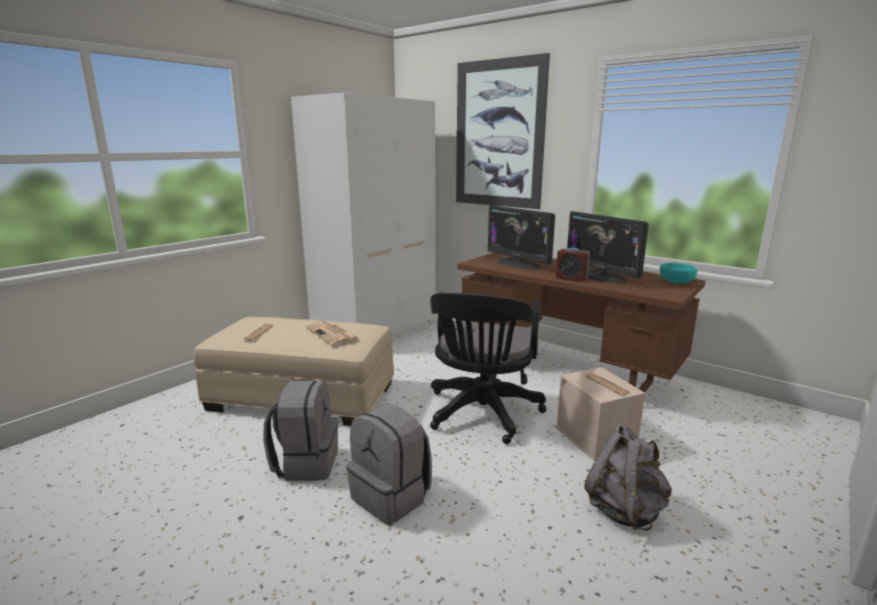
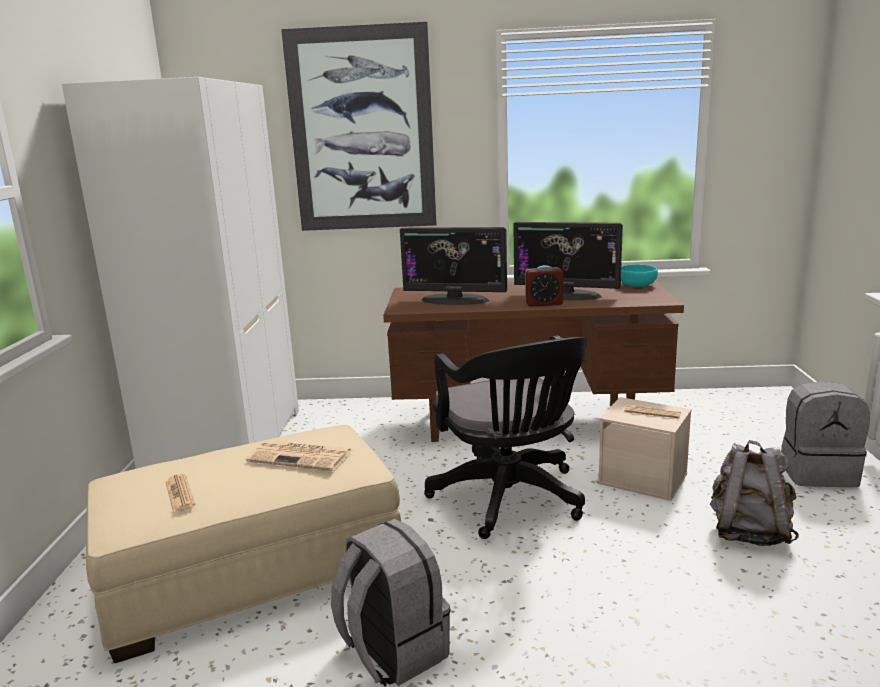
camera: 35 degrees left, 0 degrees up
grey backpack [347,404,432,525] -> grey backpack moved to [781,381,870,487]

